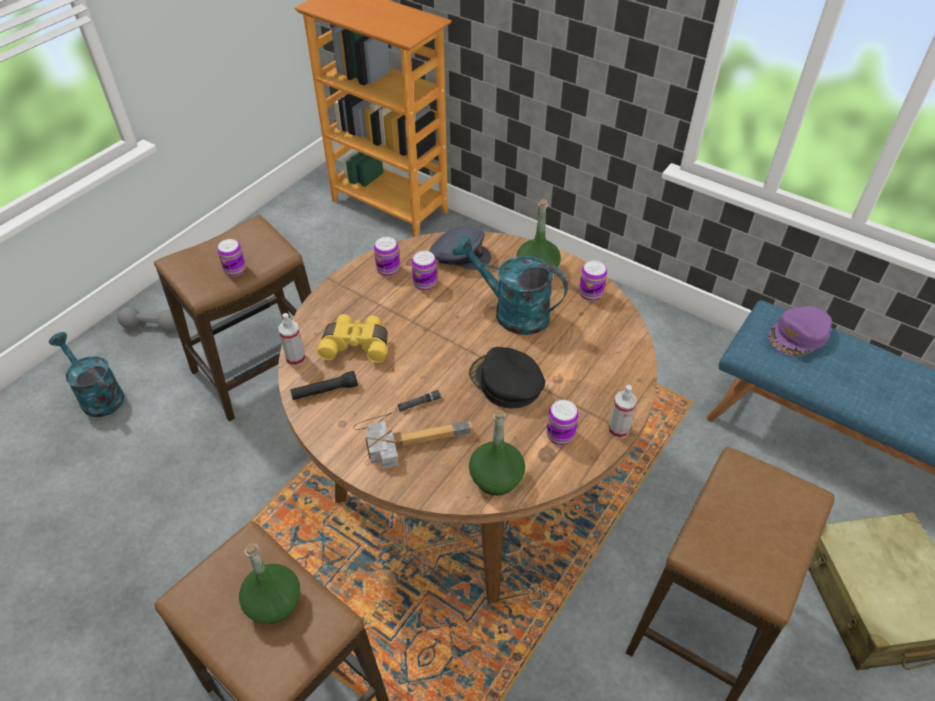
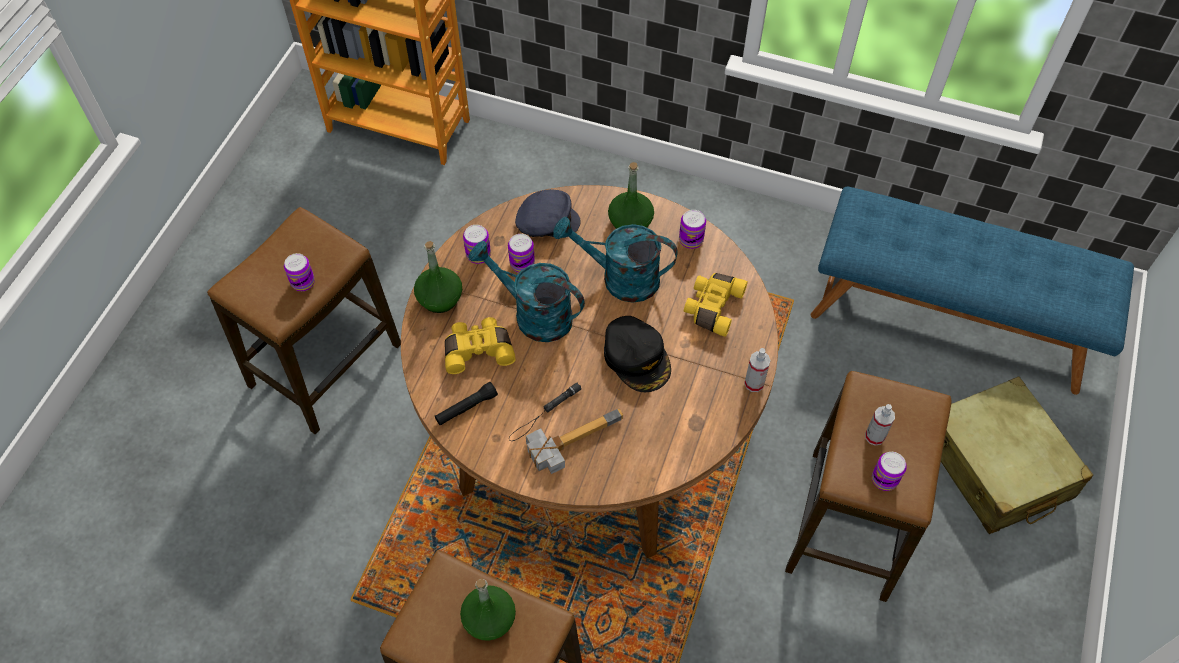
camera: 15 degrees left, 10 degrees up
turquoise watering can [49,332,124,417] -> turquoise watering can moved to [468,241,585,342]
grey dumbbell [117,307,176,331] -> none
spray bottle [278,313,306,366] -> spray bottle moved to [865,404,895,446]
black cap [469,347,545,408] -> black cap turned 150 degrees counterclockwise [604,316,671,392]
green bottle [469,410,525,495] -> green bottle moved to [414,241,462,313]
can [547,400,579,445] -> can moved to [872,452,907,491]
purple cap [768,306,832,356] -> none
none -> yellow binoculars [684,273,748,337]

